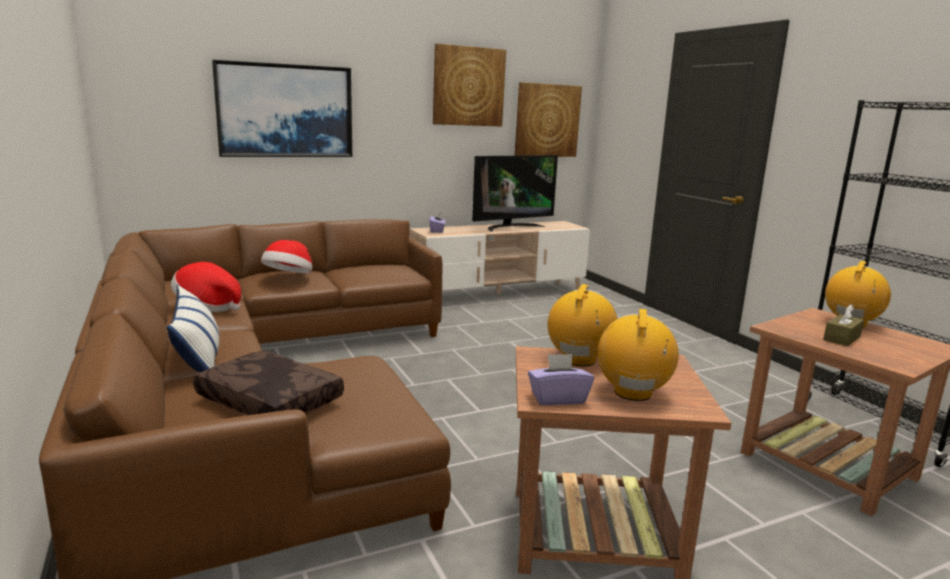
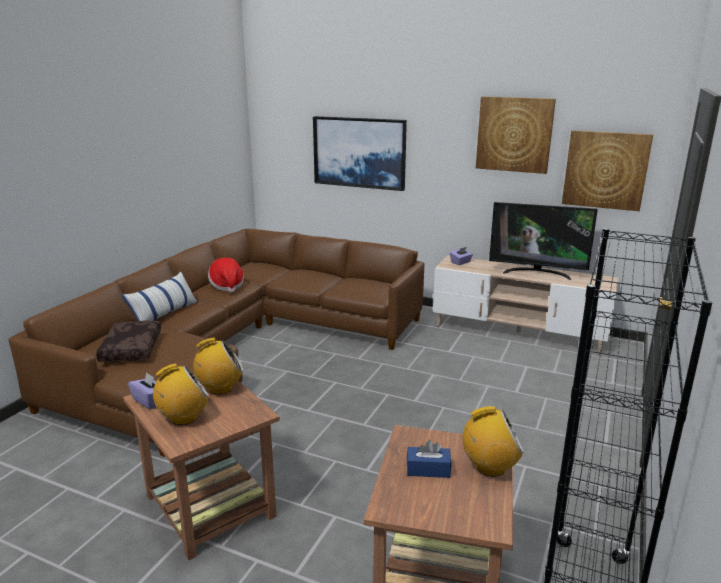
camera: 50 degrees right, 5 degrees up
hat [261,240,313,274] -> none
brown tissue box [823,304,864,346] -> blue tissue box [407,440,451,478]

